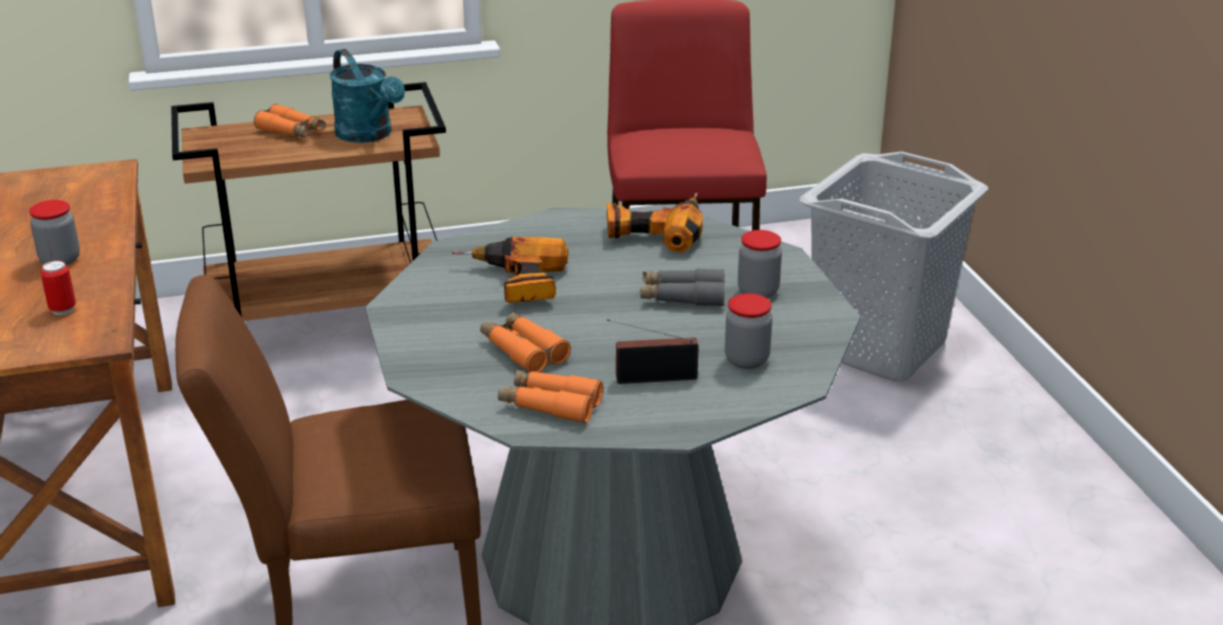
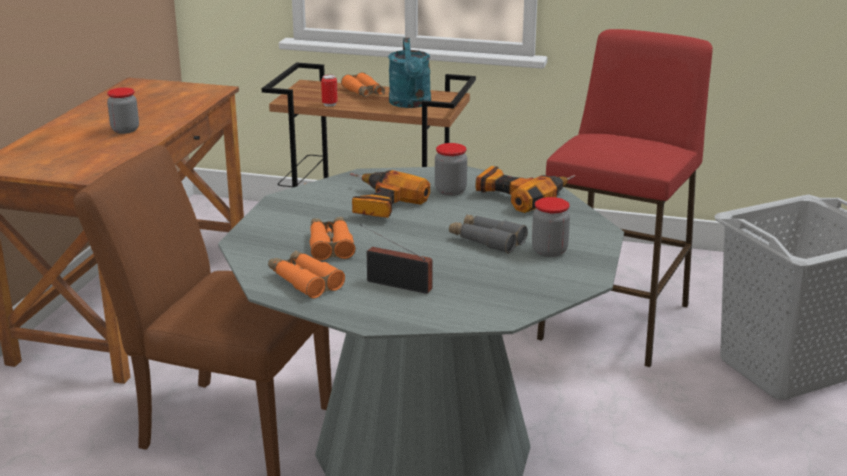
camera: 30 degrees right, 5 degrees down
can [40,260,76,315] -> can moved to [321,75,338,107]
jar [725,293,773,369] -> jar moved to [435,143,467,196]

